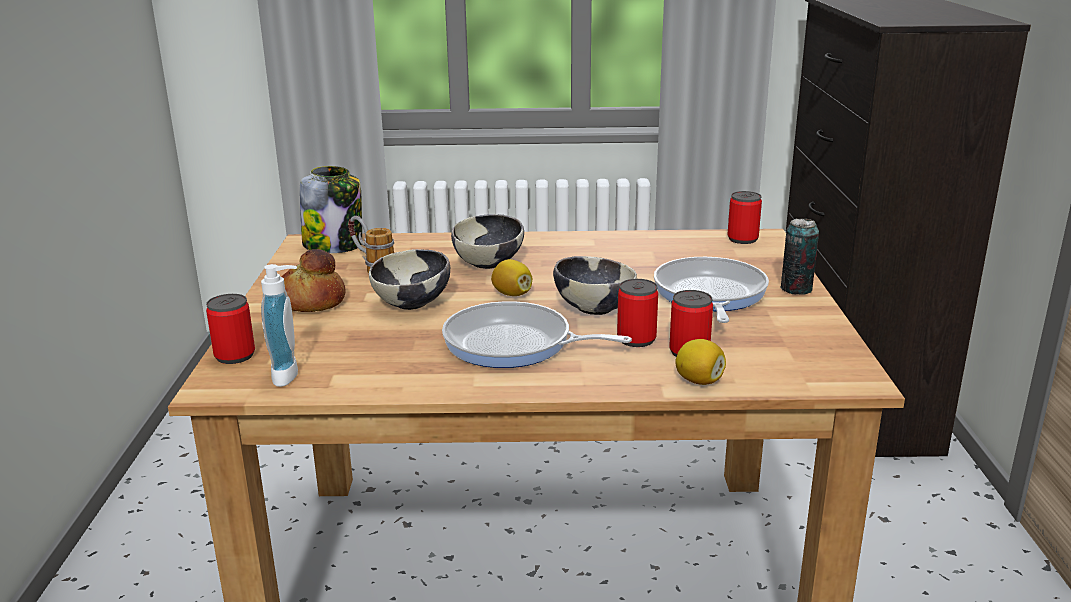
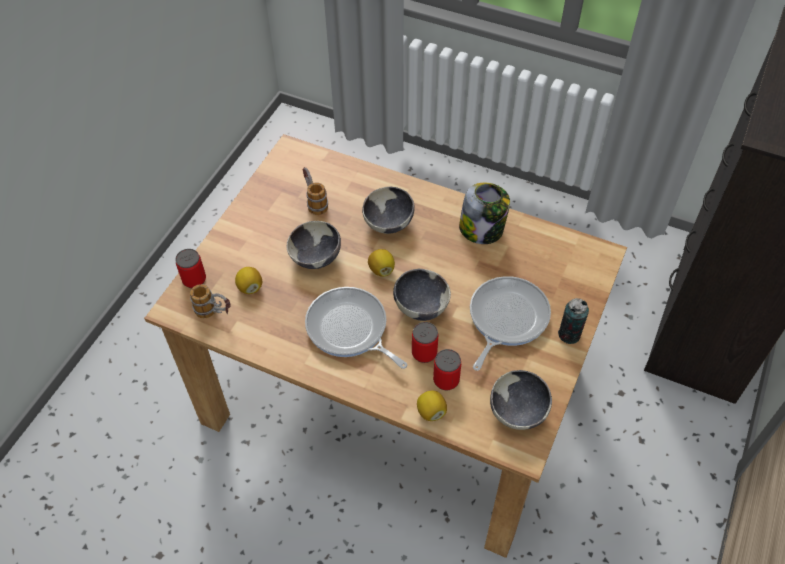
camera: 25 degrees right, 30 degrees up
soap dispenser [261,264,298,387] -> mug [190,284,230,318]
bread [281,249,346,312] -> none
jar [300,166,362,253] -> jar moved to [459,182,510,244]
can [727,191,762,244] -> none
none -> lemon [235,267,262,294]
none -> bowl [490,370,552,430]

